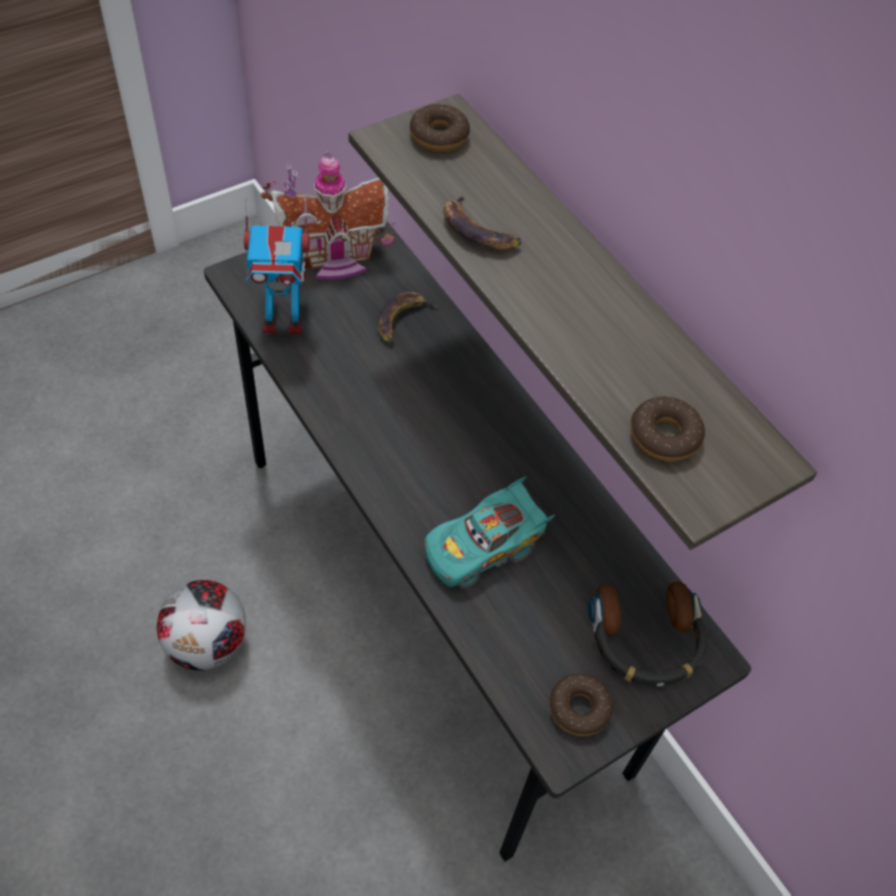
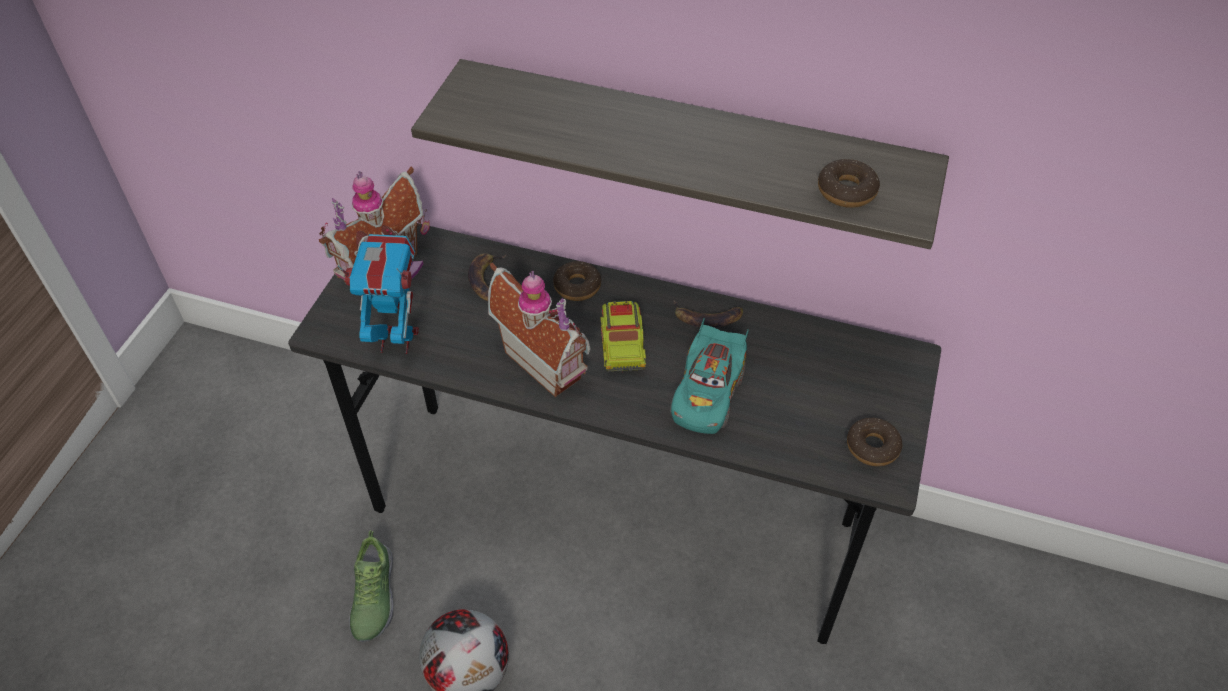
camera: 35 degrees left, 5 degrees down
toy robot [244,198,310,334] -> toy robot turned 135 degrees counterclockwise [337,234,419,354]
donut [410,104,470,152] -> donut moved to [553,261,601,301]
banana [443,193,522,250] -> banana moved to [674,300,743,328]
headphones [588,581,707,686] -> none
none -> shoe [349,530,394,642]
none -> toy house [488,262,590,397]
none -> toy truck [600,301,646,373]

